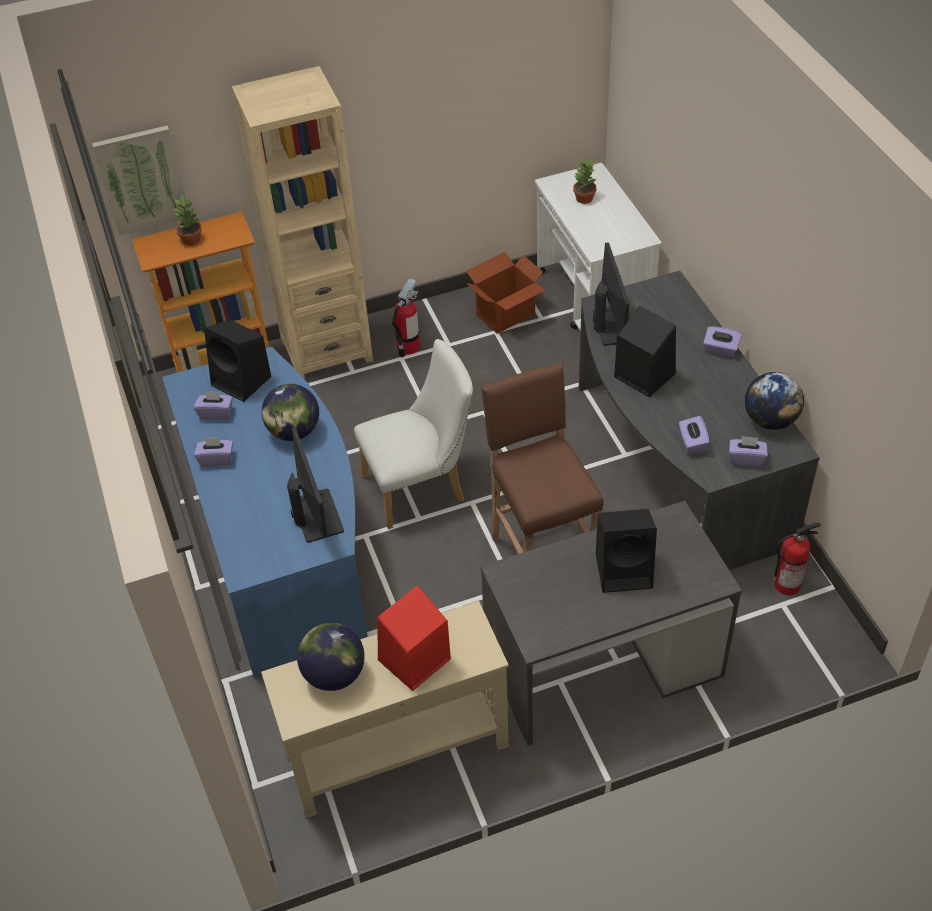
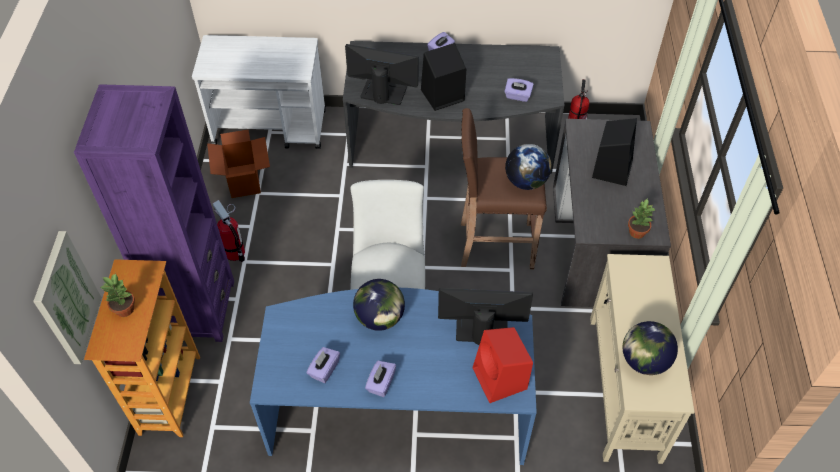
camera: 70 degrees left, 5 degrees up
black speaker [204,320,271,402] -> none
beige bookcase [232,66,373,379] -> purple bookcase [74,84,234,342]
red speaker [377,585,451,691] -> red speaker moved to [472,327,533,403]
potted plant [573,158,597,204] -> potted plant moved to [628,199,655,239]
purple tissue box [729,436,768,467] -> none
globe [745,372,804,430] -> globe moved to [505,144,552,190]

